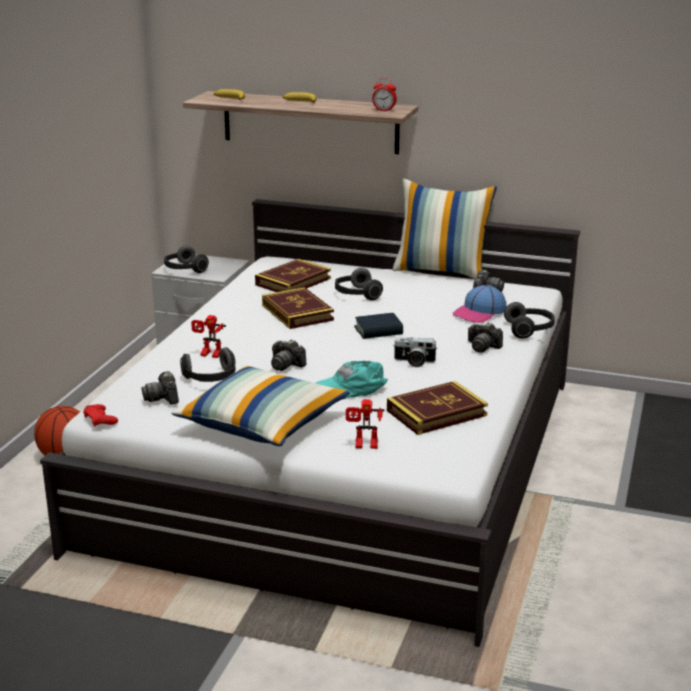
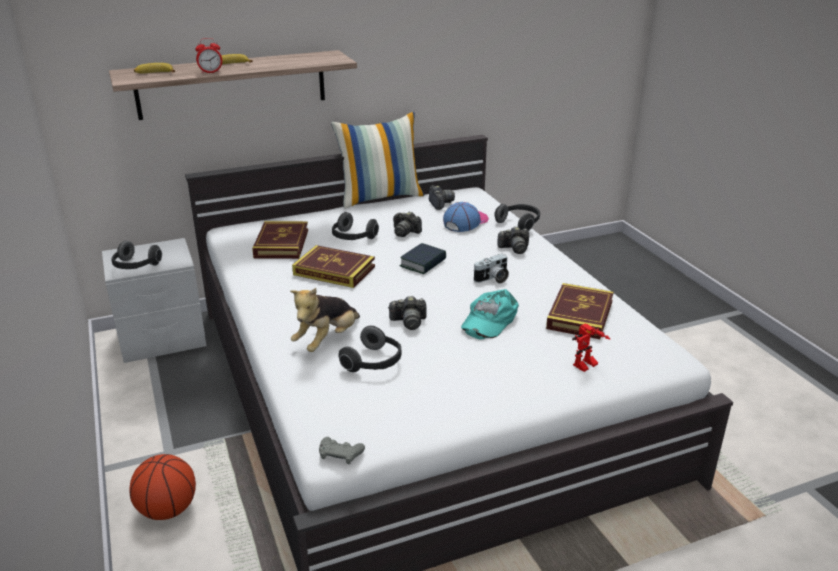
camera: 40 degrees left, 5 degrees up
red game controller [83,404,118,427] -> grey game controller [319,437,365,464]
camera [142,371,179,405] -> camera moved to [393,211,422,237]
pillow [171,365,350,446] -> none
toy robot [191,315,226,358] -> plush toy [290,288,360,352]
alarm clock [372,78,397,112] -> alarm clock moved to [195,38,222,74]
cap [453,285,507,323] -> cap turned 150 degrees counterclockwise [443,202,489,232]

